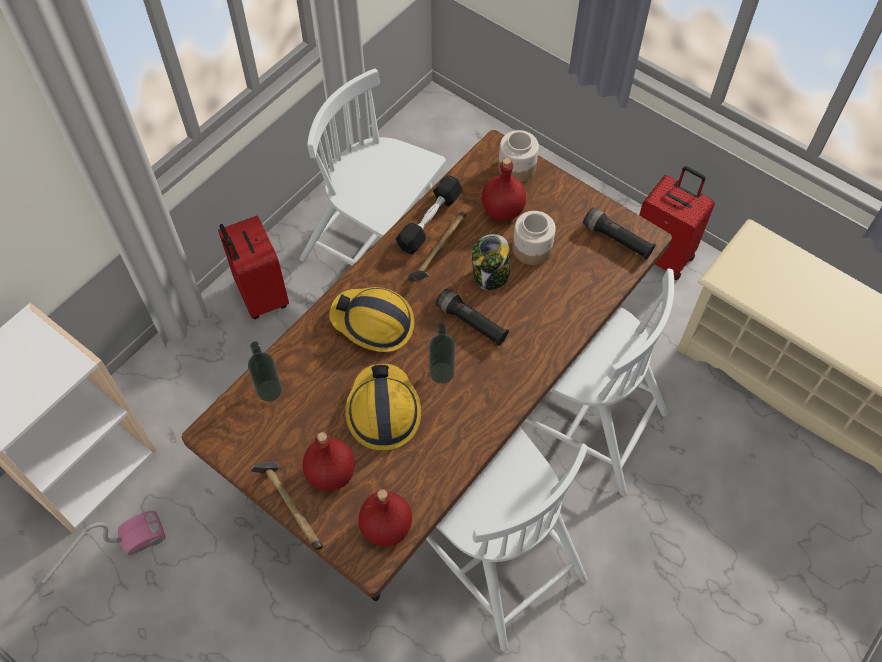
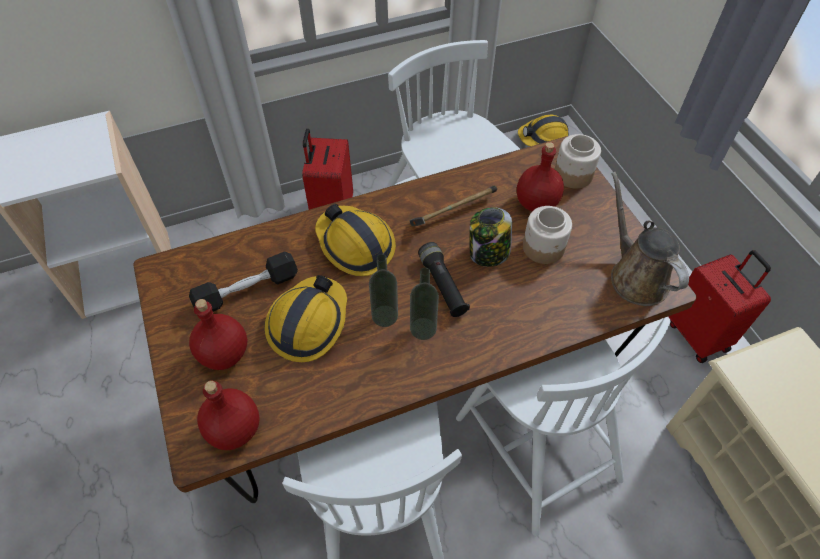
camera: 30 degrees right, 5 degrees down
vacuum cleaner [34,511,166,597] -> none
bottle [248,342,282,402] -> bottle moved to [410,267,439,340]
hammer [250,462,323,550] -> none
black dumbbell [396,175,463,254] -> black dumbbell moved to [189,252,298,311]
black flashlight [583,208,656,259] -> brown watering can [611,172,689,306]
none -> hard hat [518,115,569,146]

